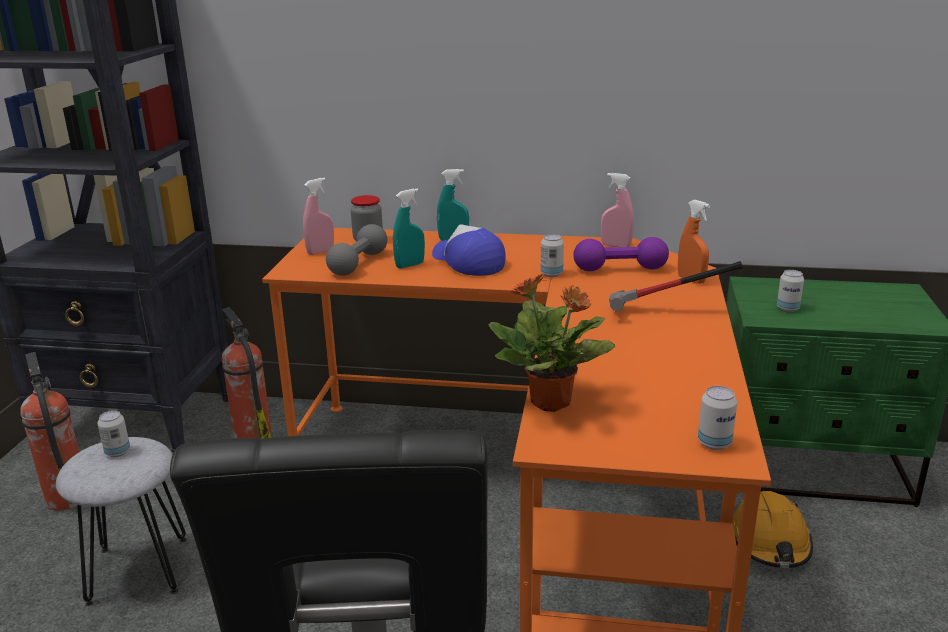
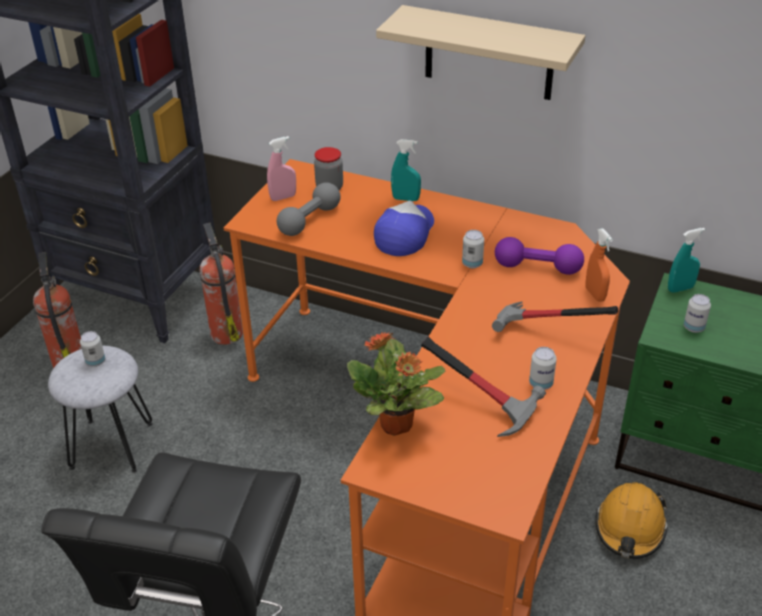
camera: 15 degrees right, 15 degrees up
turquoise spray bottle [393,188,425,269] -> turquoise spray bottle moved to [668,228,705,293]
cap [432,224,506,276] -> cap turned 45 degrees clockwise [374,200,434,256]
pink spray bottle [601,173,634,247] -> none
can [698,386,737,450] -> can moved to [529,347,557,390]
none -> beige shelf [376,5,585,100]
none -> hammer [421,337,546,437]

